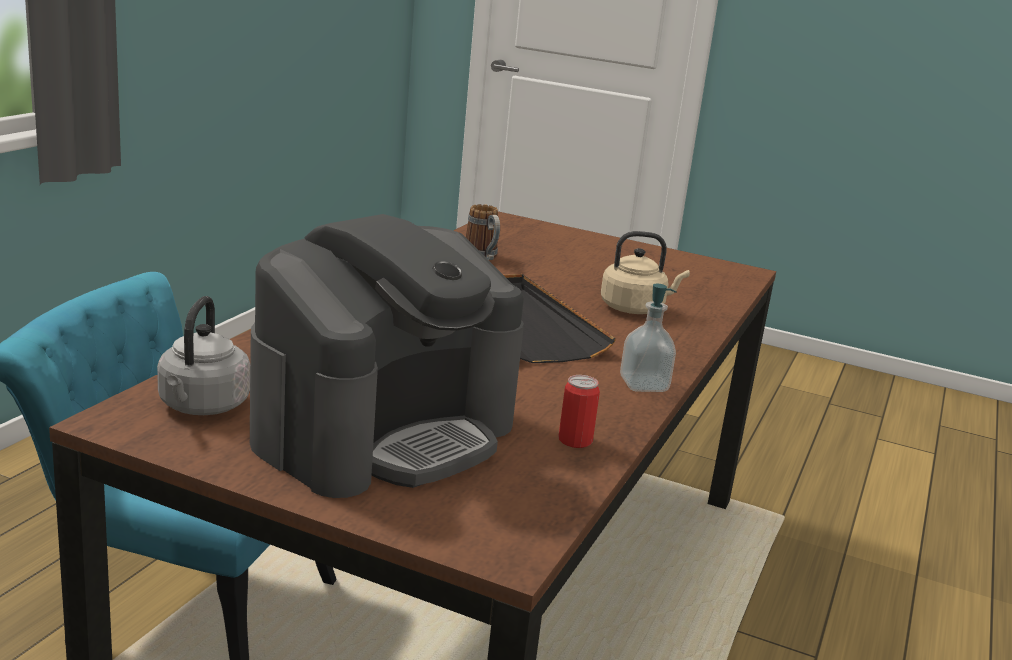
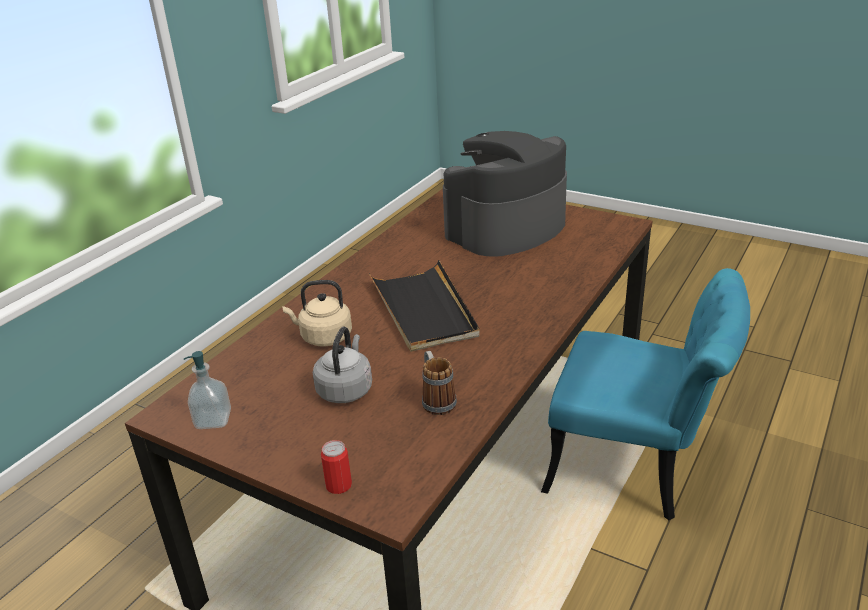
camera: 170 degrees left, 10 degrees up
grey kettle [157,296,250,415] -> grey kettle moved to [313,327,372,403]
can [558,375,600,448] -> can moved to [321,440,352,494]
soap dispenser [620,284,677,392] -> soap dispenser moved to [184,351,231,429]

